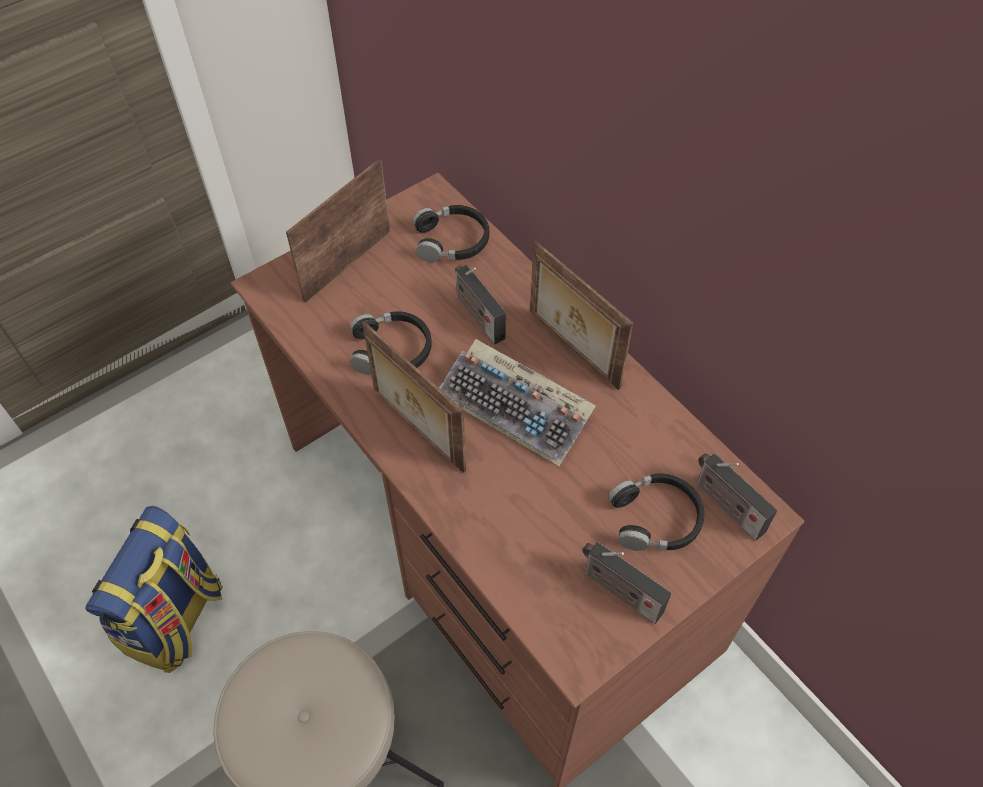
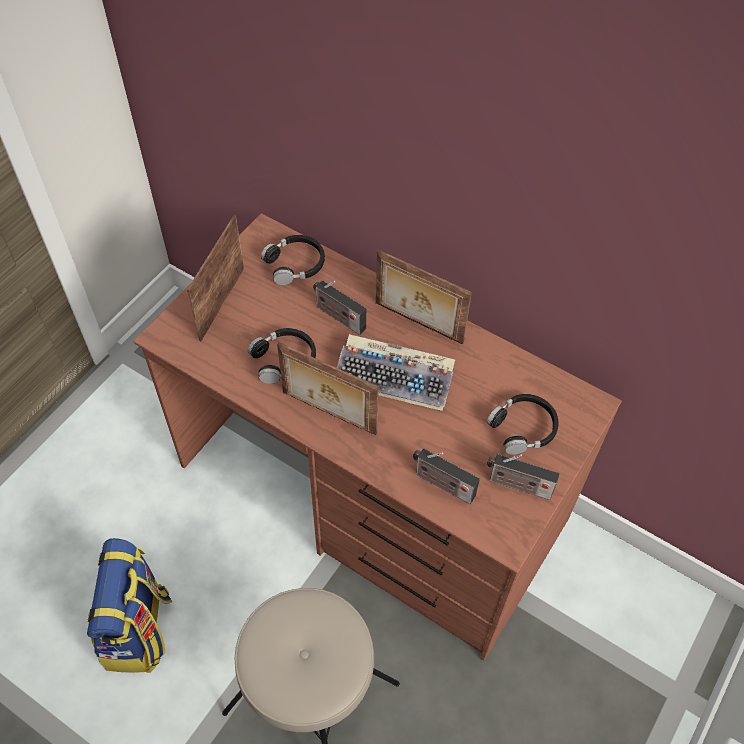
camera: 20 degrees left, 0 degrees up
radio [696,453,777,541] -> radio moved to [413,449,480,504]

